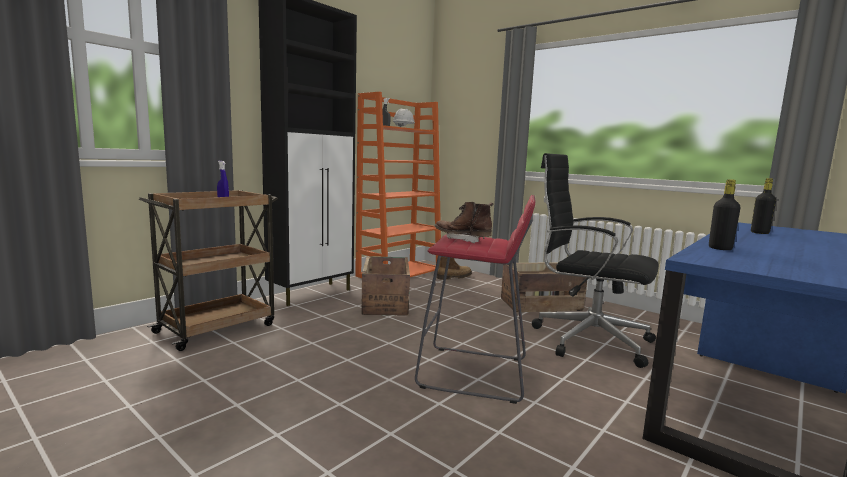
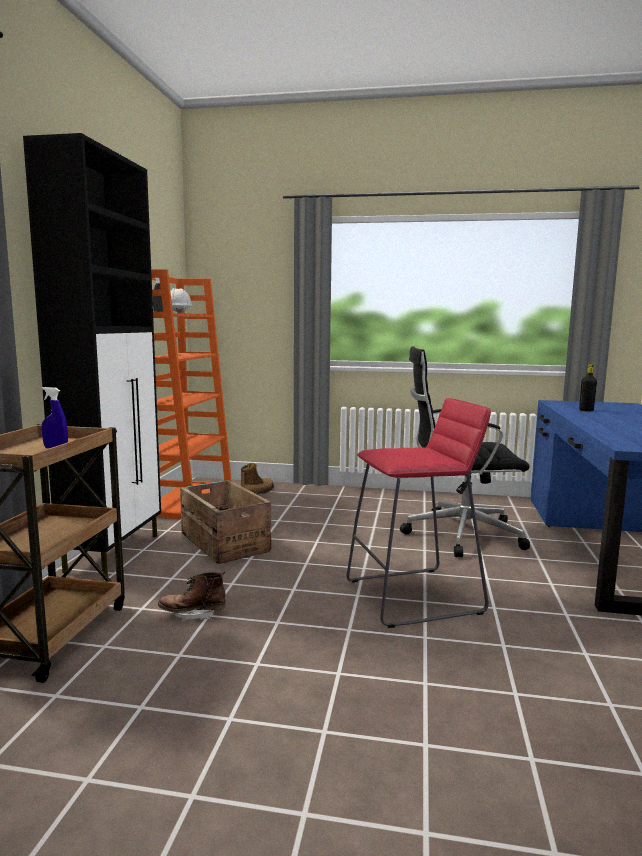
camera: 30 degrees left, 0 degrees up
brown boot [434,202,493,243] -> brown boot moved to [158,571,226,620]
crate [501,263,587,312] -> none
black bottle [709,179,741,250] -> none

